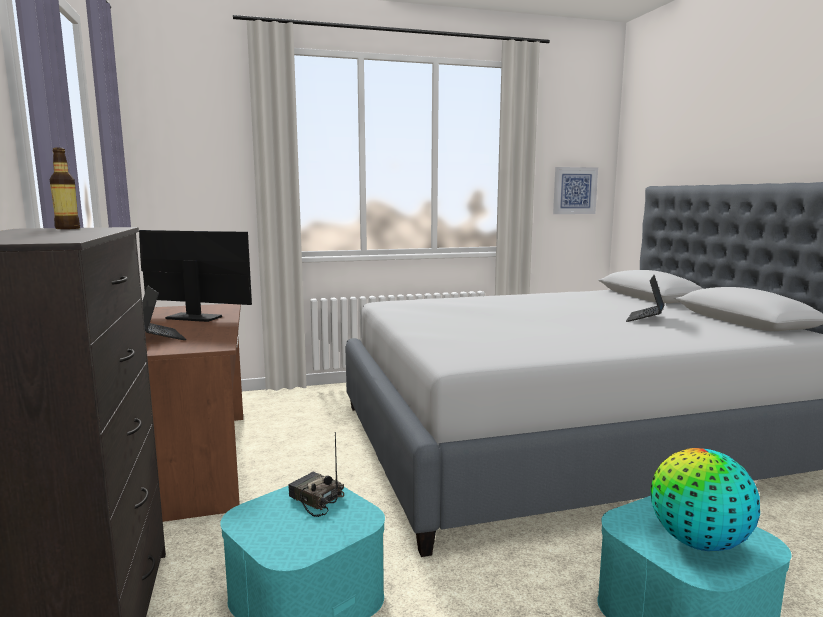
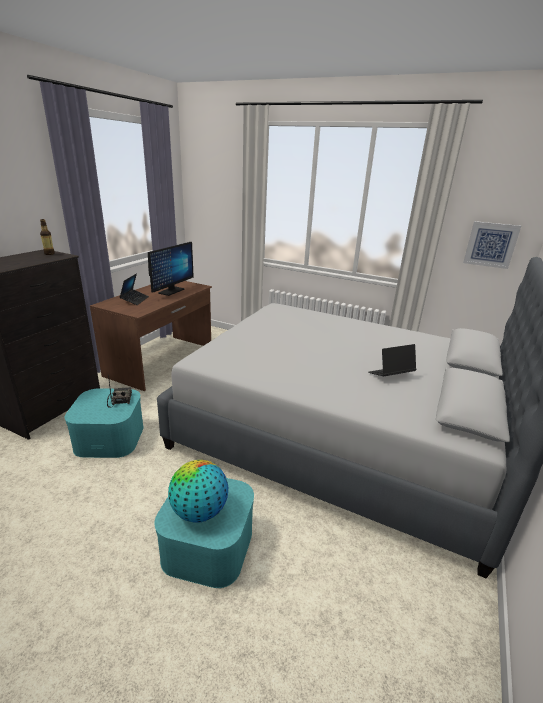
camera: 40 degrees right, 15 degrees up
monitor [139,230,252,322] -> monitor turned 60 degrees clockwise [148,242,194,296]

